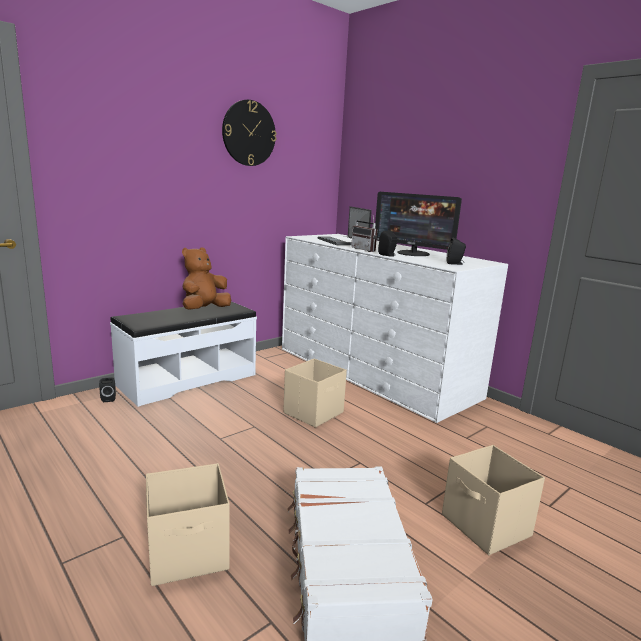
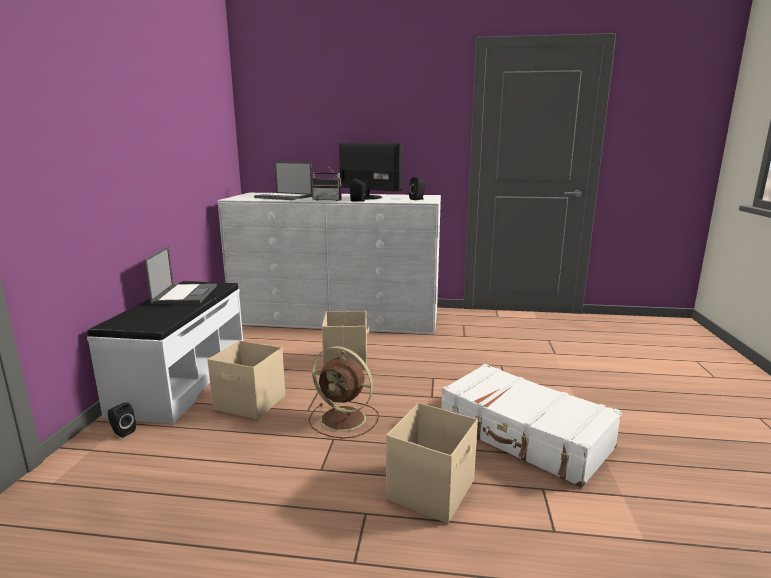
camera: 40 degrees left, 0 degrees up
brown plush toy [182,248,231,310] -> laptop [144,246,217,304]
wall clock [222,100,276,166] -> none
monitor [375,192,462,256] -> monitor turned 135 degrees counterclockwise [339,143,403,199]
beige storage box [442,445,545,555] -> beige storage box moved to [207,341,285,420]
none -> brown fan [309,346,379,439]

